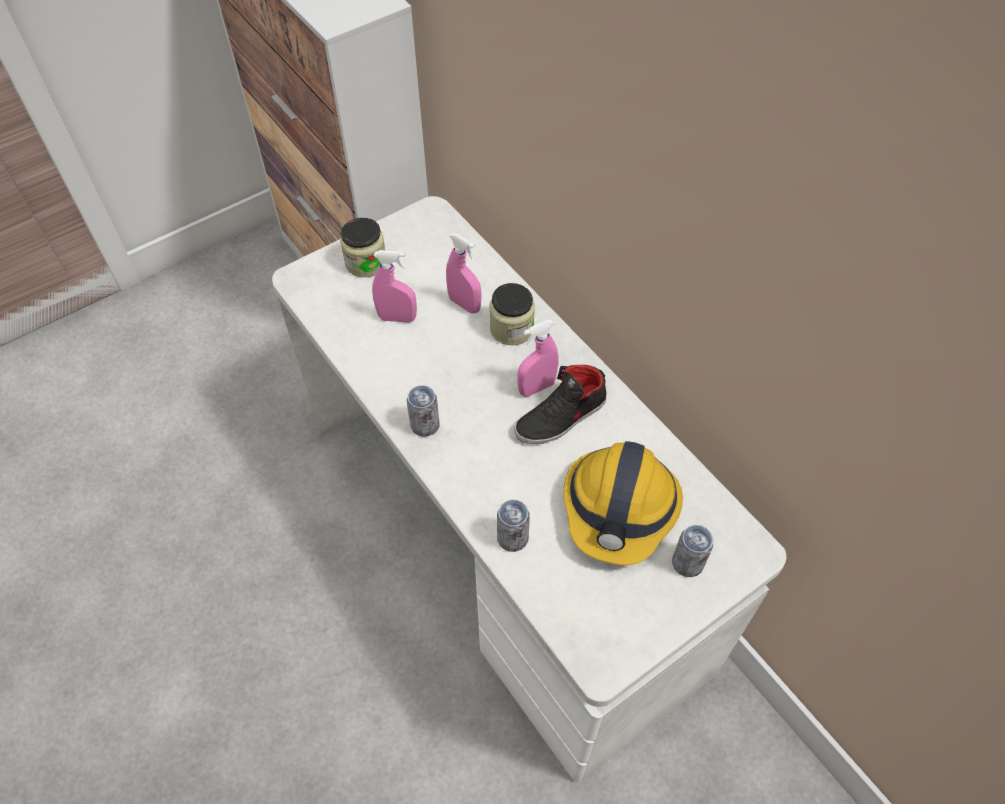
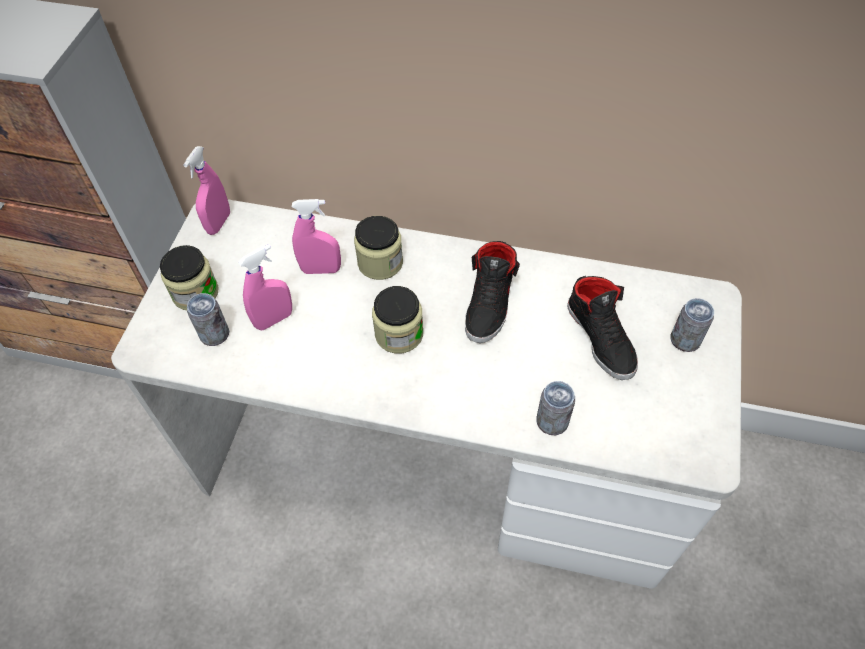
camera: 40 degrees left, 0 degrees up
can [407,385,440,437] -> can moved to [187,293,229,346]
pink spray bottle [517,320,558,397] -> pink spray bottle moved to [183,146,230,235]
hard hat [564,441,683,565] -> black shoe [567,276,638,380]
none -> jar [372,286,423,353]

